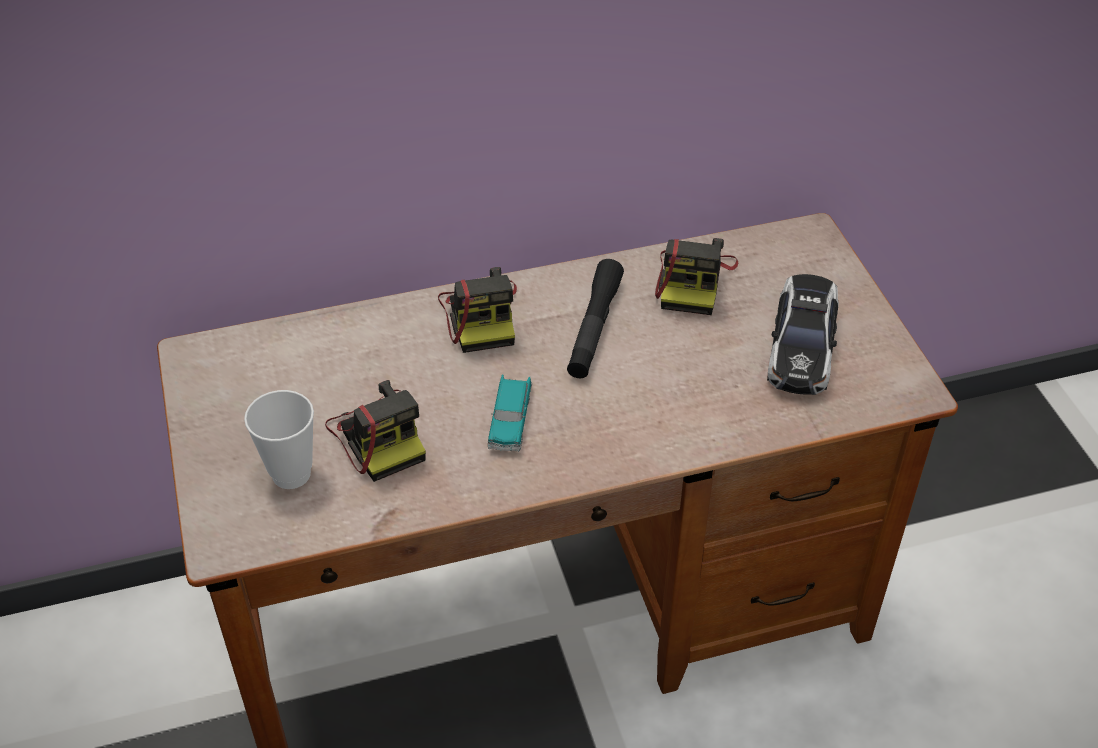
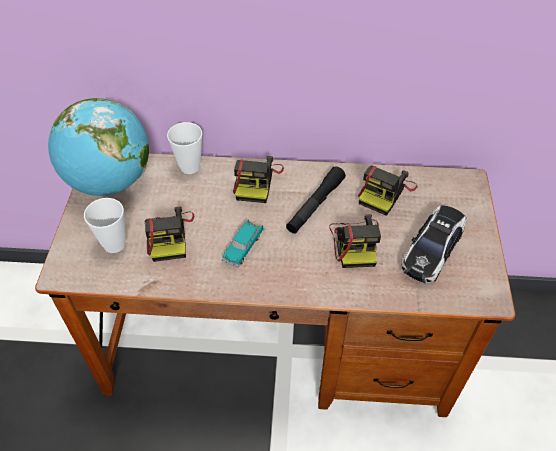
camera: 20 degrees right, 5 degrees up
none -> globe [48,98,149,196]
none -> cup [167,122,202,174]
none -> camera [329,214,381,268]

